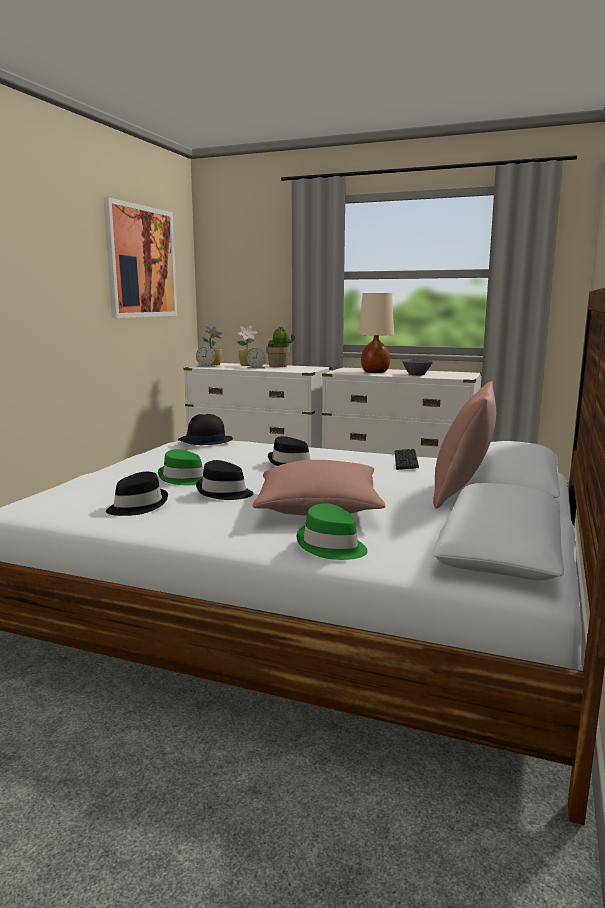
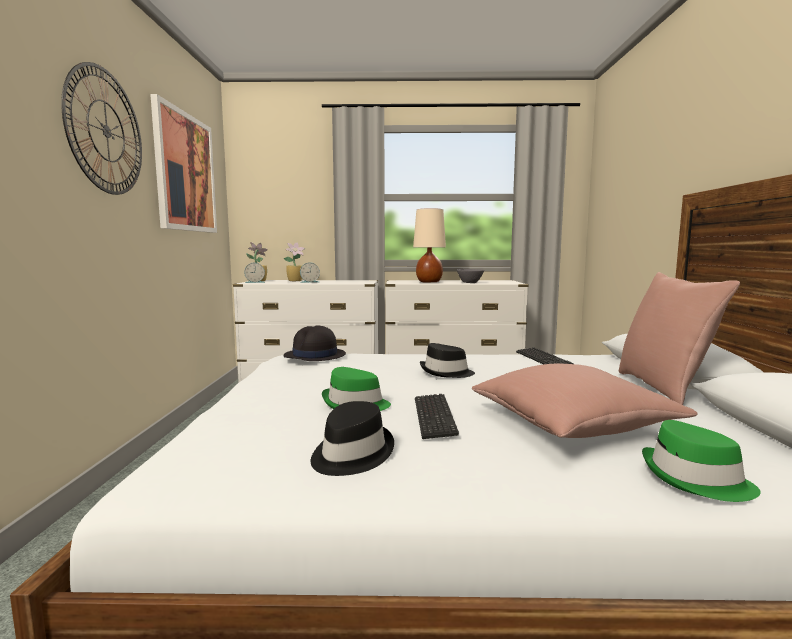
camera: 20 degrees left, 5 degrees down
black hat [196,460,253,500] -> keyboard [415,394,459,439]
potted plant [266,326,295,367] -> none
none -> wall clock [61,62,142,195]

